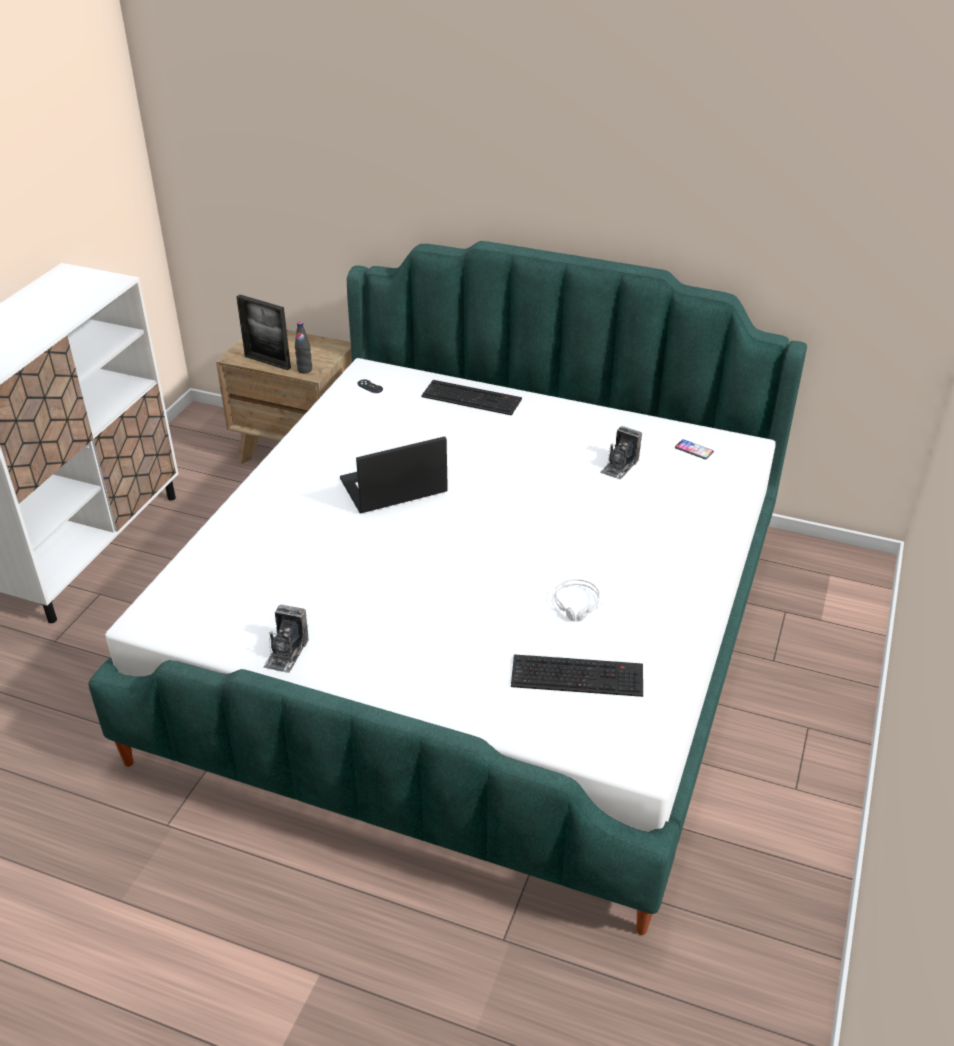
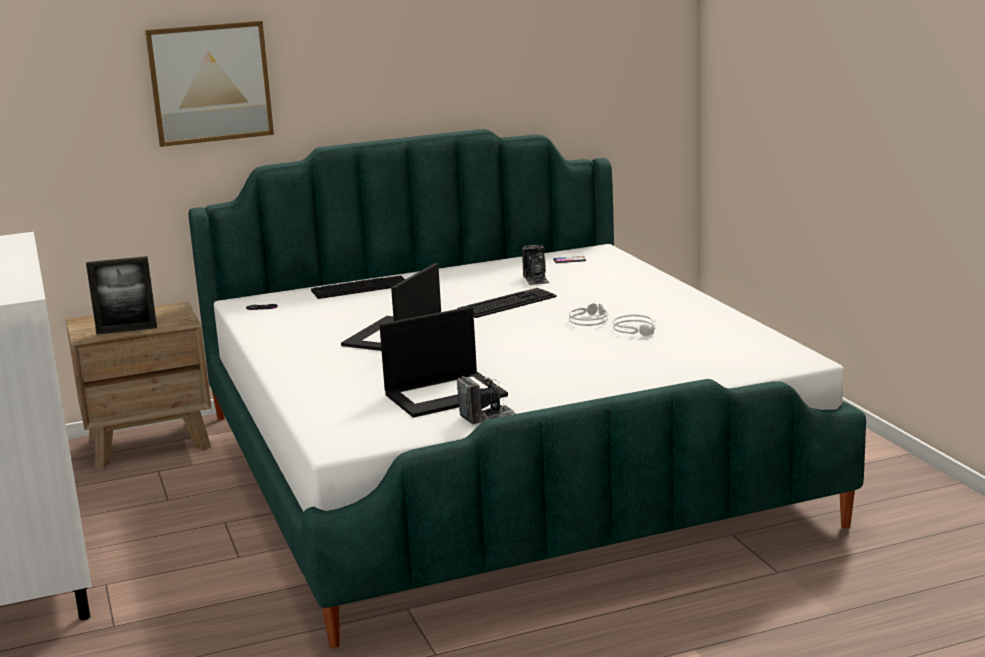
camera: 40 degrees left, 20 degrees down
camera [263,605,309,673] -> camera turned 90 degrees counterclockwise [457,376,517,424]
black bottle [295,322,312,373] -> none
keyboard [511,654,643,697] -> keyboard moved to [457,288,557,318]
none -> picture [145,21,274,147]
none -> laptop [380,307,508,418]
none -> grey headphones [569,303,608,326]

